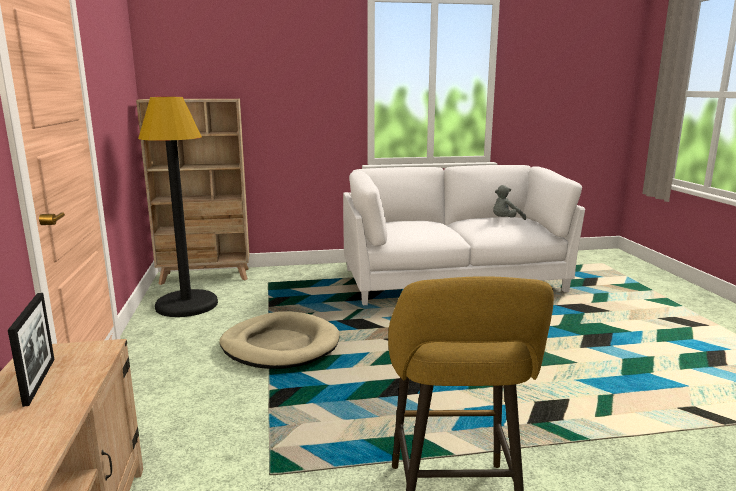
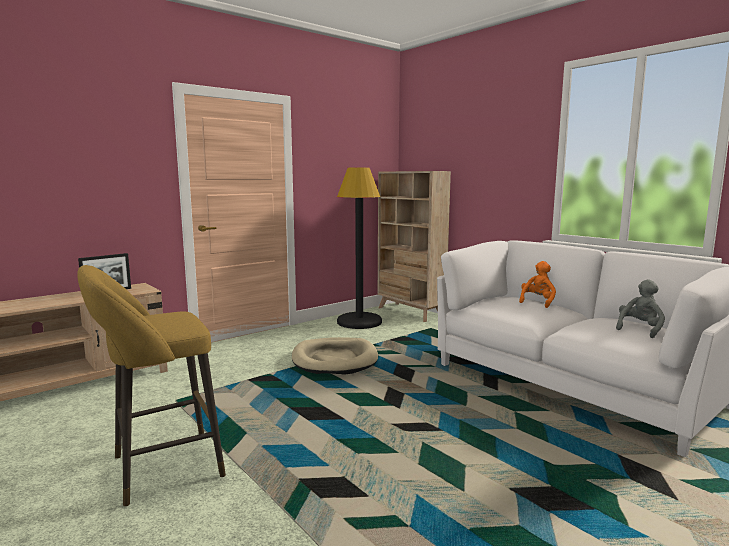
camera: 60 degrees right, 5 degrees down
grey plush toy [493,185,526,220] -> grey plush toy turned 105 degrees clockwise [616,279,665,338]
none -> orange plush toy [519,261,556,308]

